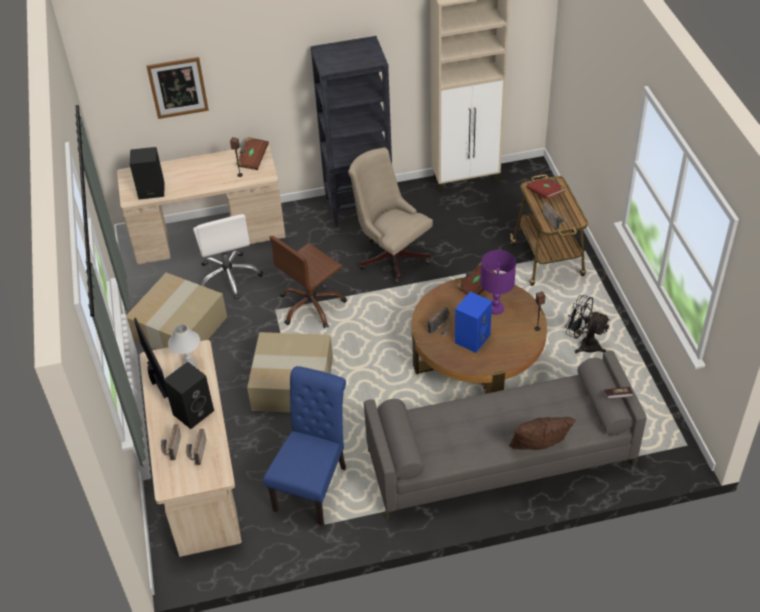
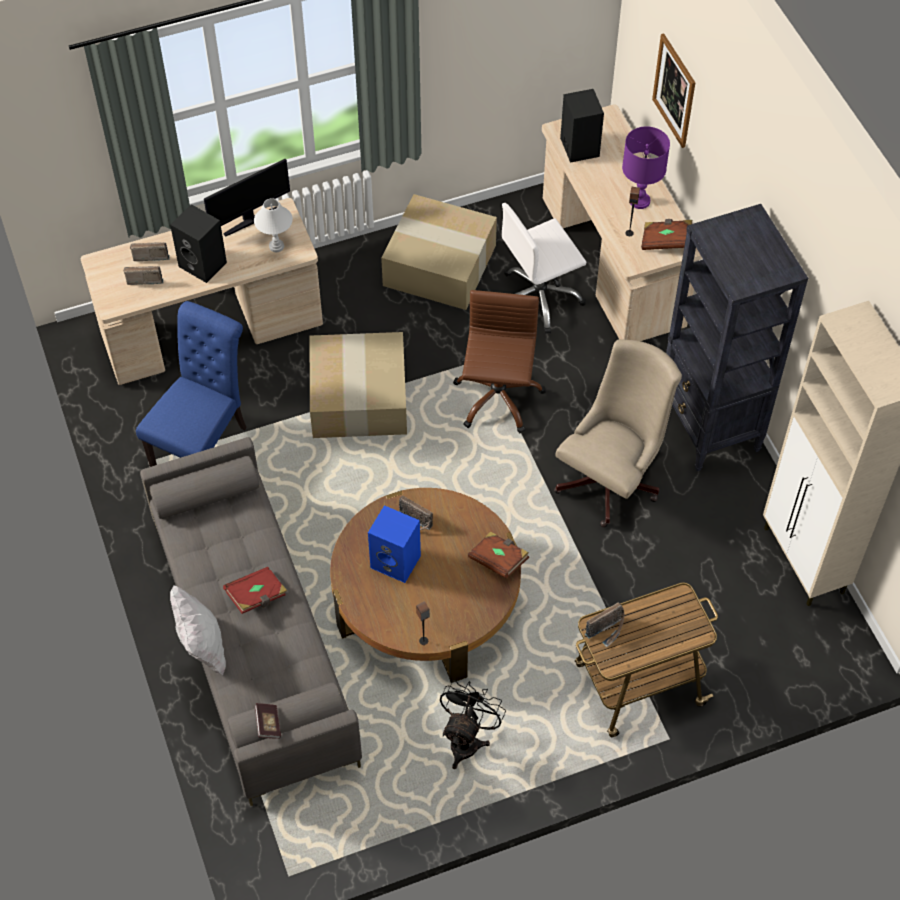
camera: 80 degrees right, 10 degrees up
blue chair [263,366,346,525] -> blue chair turned 75 degrees counterclockwise [136,301,247,467]
brown office chair [270,236,347,329] -> brown office chair turned 60 degrees clockwise [453,290,546,433]
purple table lamp [480,250,516,314] -> purple table lamp moved to [622,126,670,209]
brown pillow [509,417,576,450] -> white pillow [170,585,226,675]
red book [526,177,565,199] -> red book moved to [223,567,287,614]

